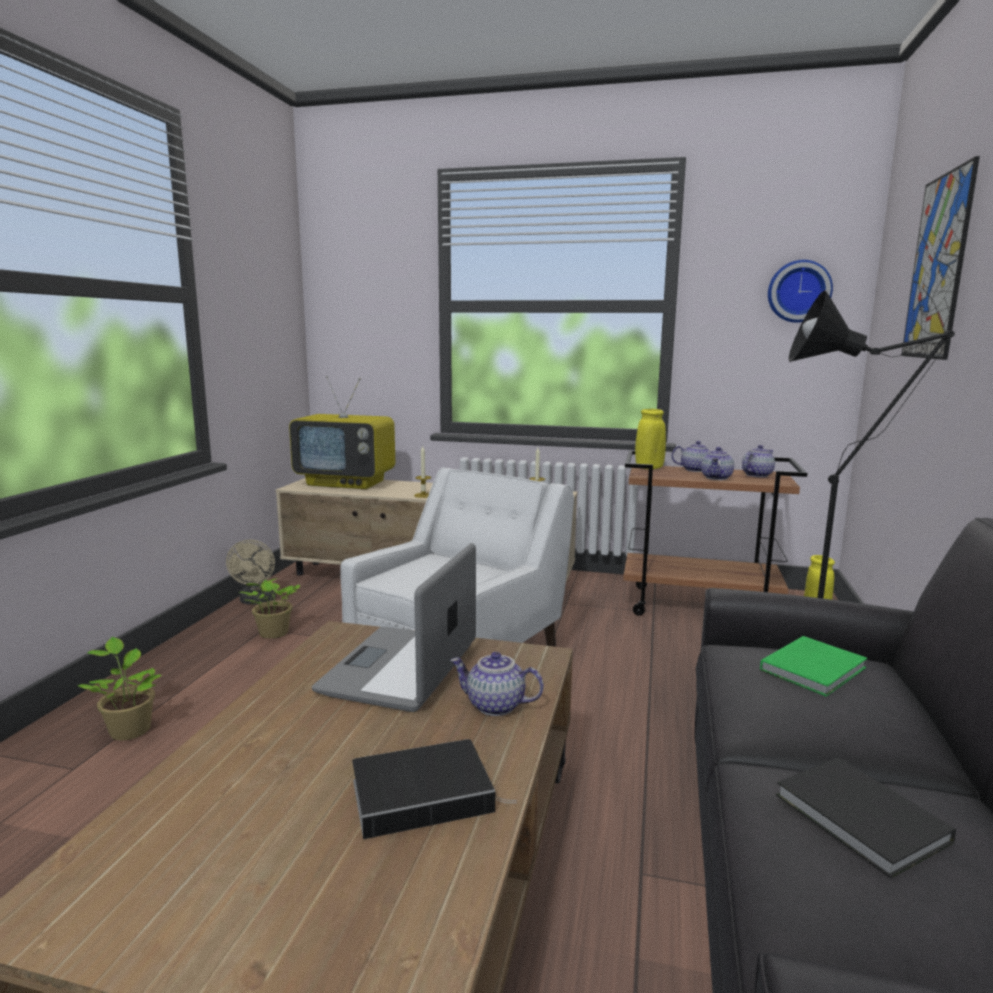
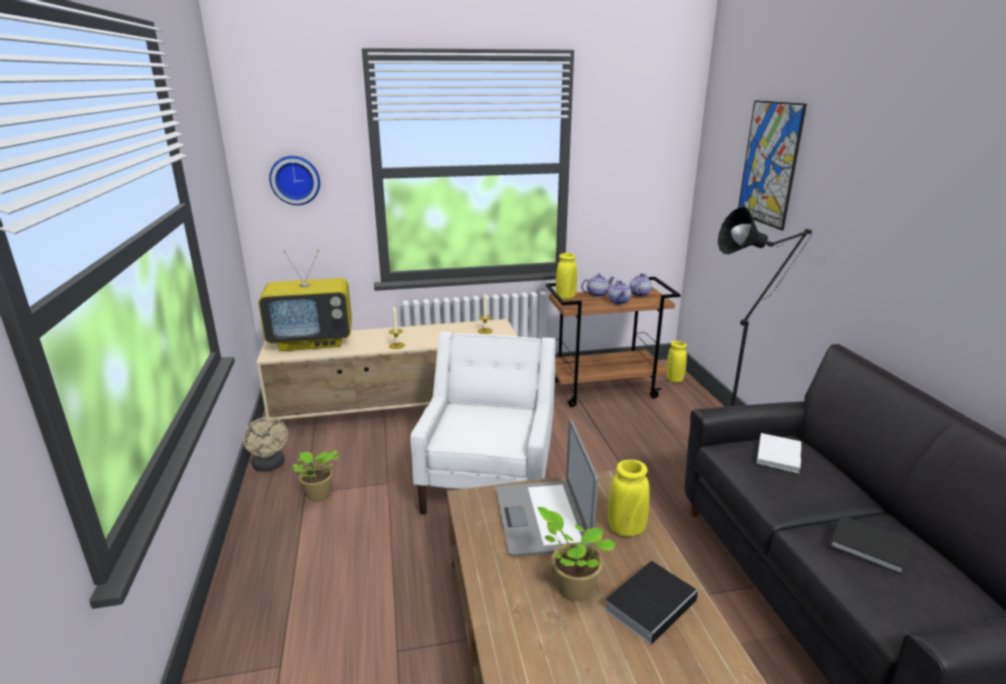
camera: 25 degrees left, 10 degrees up
potted plant [78,637,162,740] -> potted plant moved to [537,507,616,601]
teapot [450,652,544,716] -> yellow vase [608,460,650,536]
green book [760,636,867,697] -> white book [757,433,801,473]
wall clock [768,260,833,323] -> wall clock moved to [269,156,320,205]

